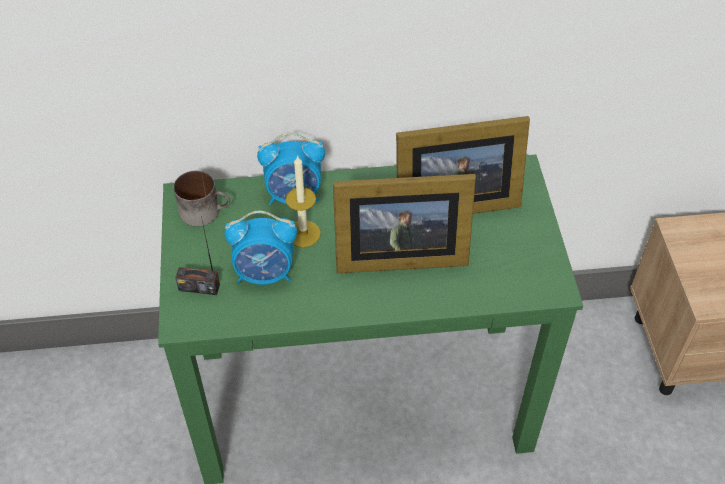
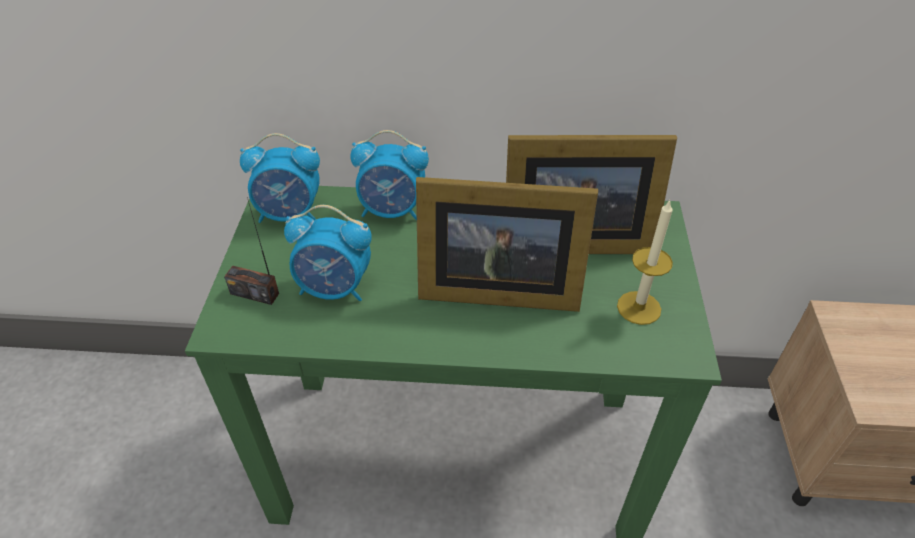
camera: 10 degrees right, 5 degrees down
mug [174,170,230,227] -> alarm clock [240,133,320,223]
candle [285,155,321,247] -> candle moved to [617,200,673,325]

